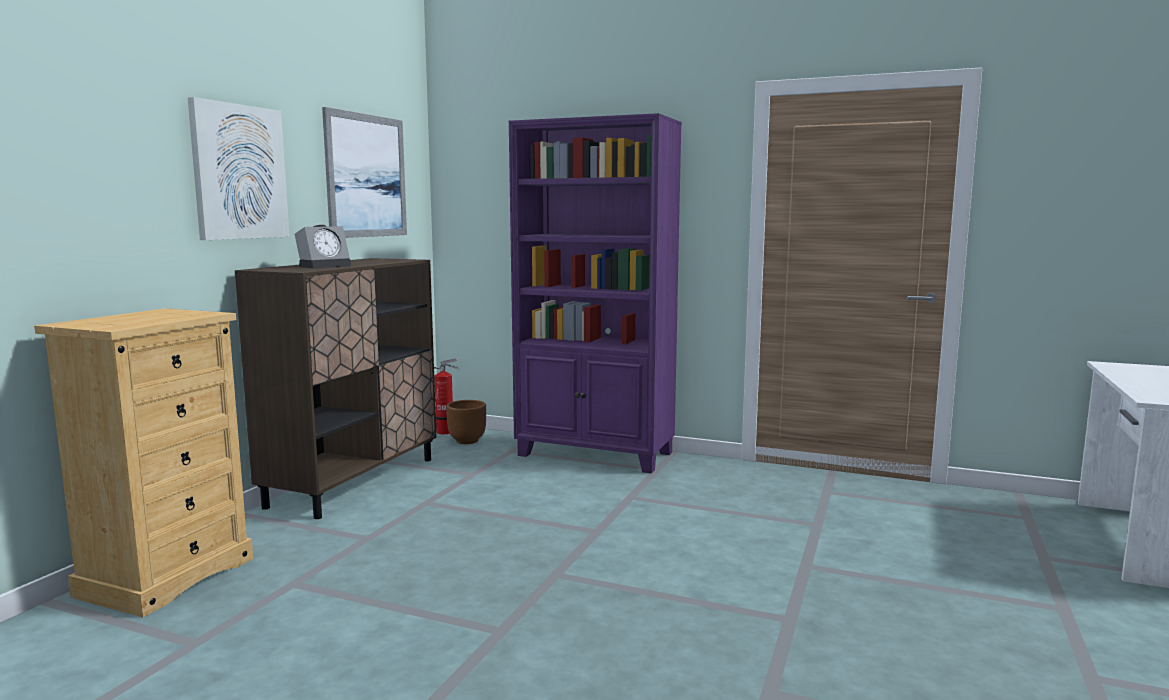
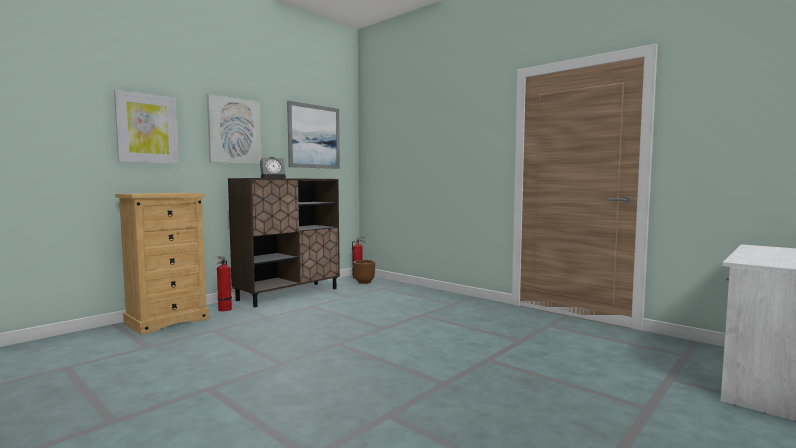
camera: 20 degrees right, 5 degrees down
purple bookcase [509,113,682,473] -> none
none -> picture [114,90,179,164]
none -> fire extinguisher [217,256,232,311]

